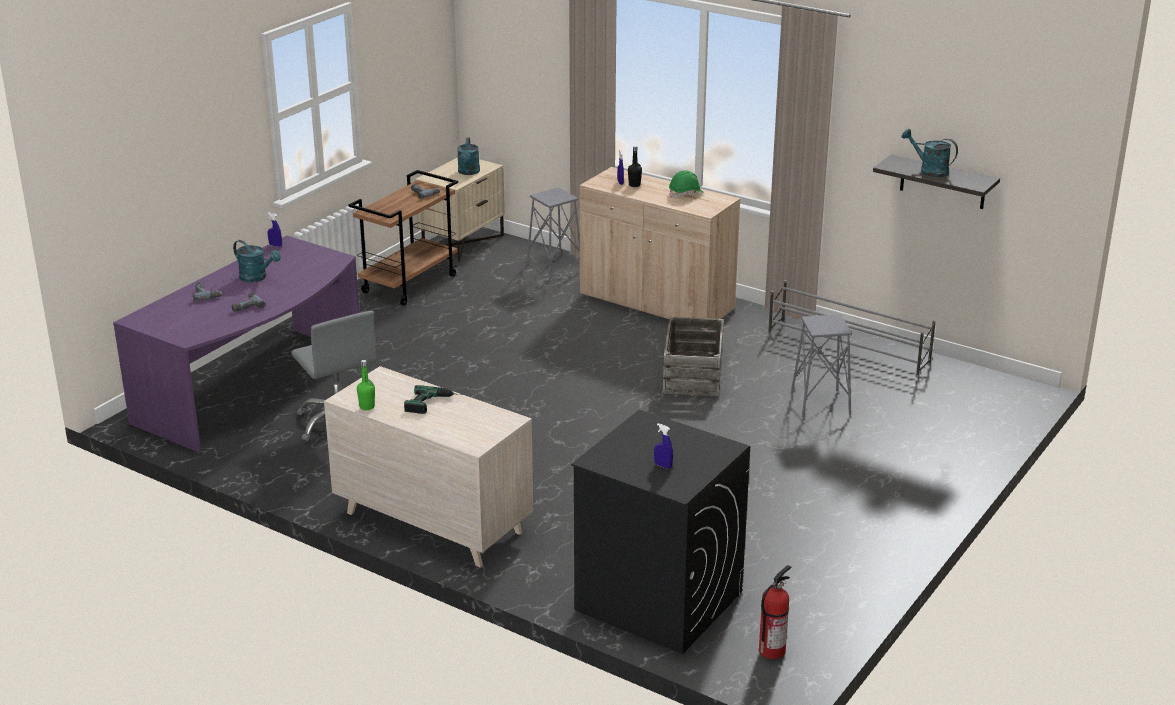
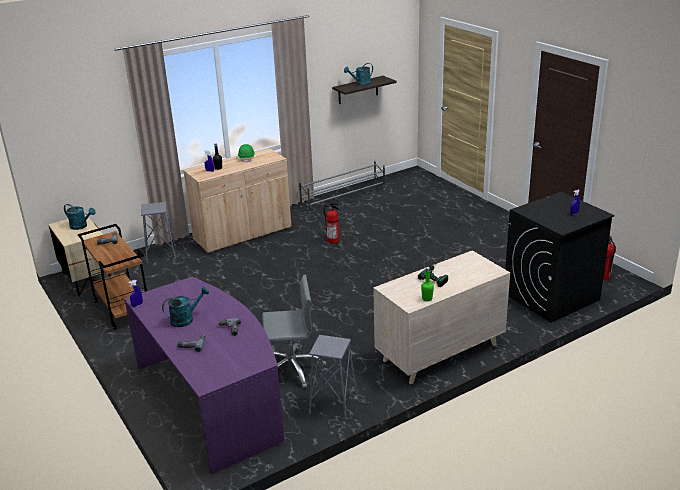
camera: 65 degrees left, 0 degrees up
crate [662,317,724,396] -> fire extinguisher [323,203,340,244]
grey stool [790,314,852,418] -> grey stool moved to [309,335,358,420]

